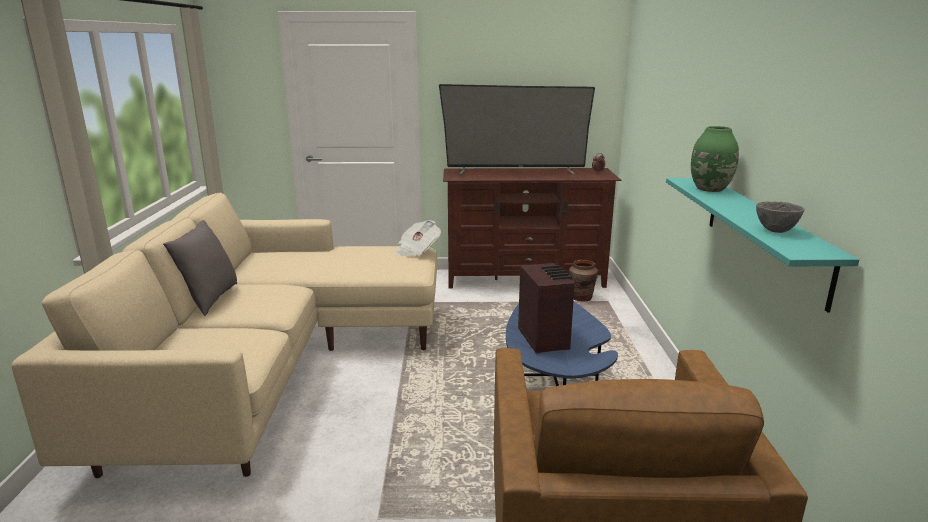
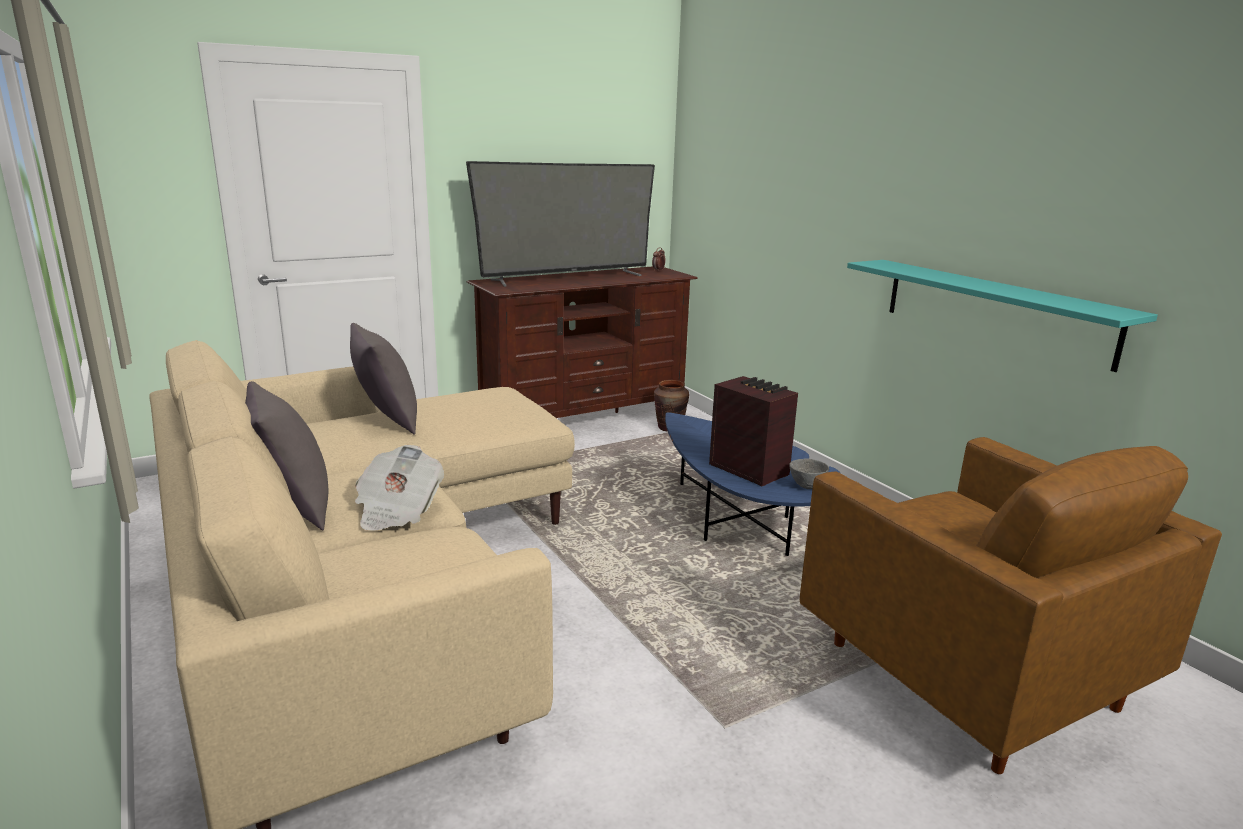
camera: 30 degrees left, 0 degrees up
newspaper [396,220,441,256] -> newspaper moved to [355,445,444,531]
green vase [691,126,739,192] -> none
grey bowl [756,201,805,233] -> grey bowl moved to [789,458,829,489]
none -> grey pillow [350,323,417,435]

